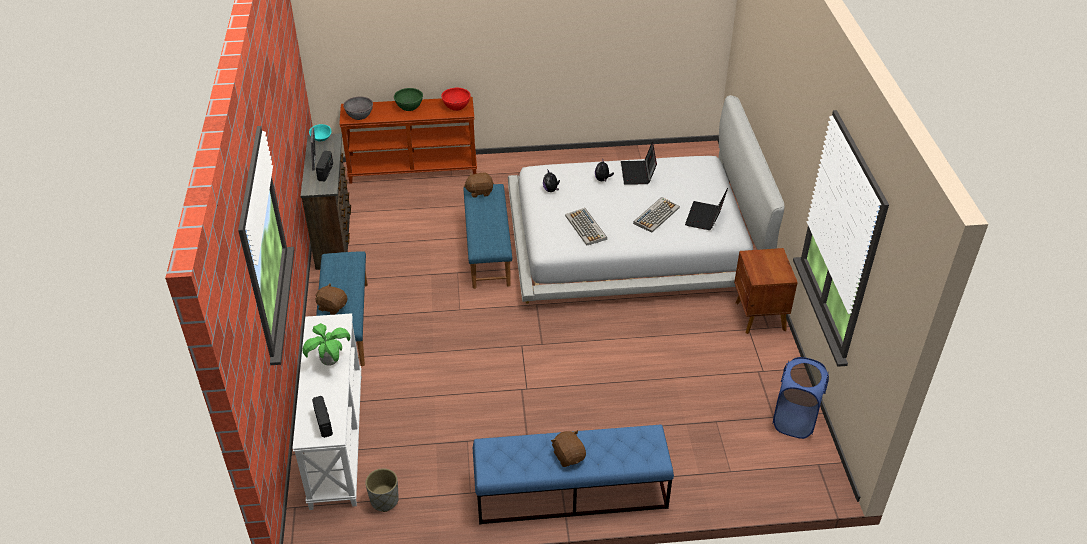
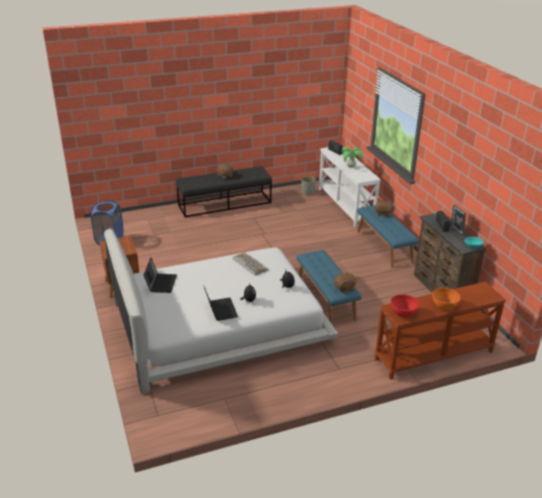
camera: 165 degrees right, 10 degrees down
grey bowl [343,97,373,120] -> none
green bowl [394,88,423,111] -> orange bowl [432,288,461,310]
blue bench [473,425,674,525] -> black bench [176,166,272,218]
keyboard [633,197,680,233] -> none

